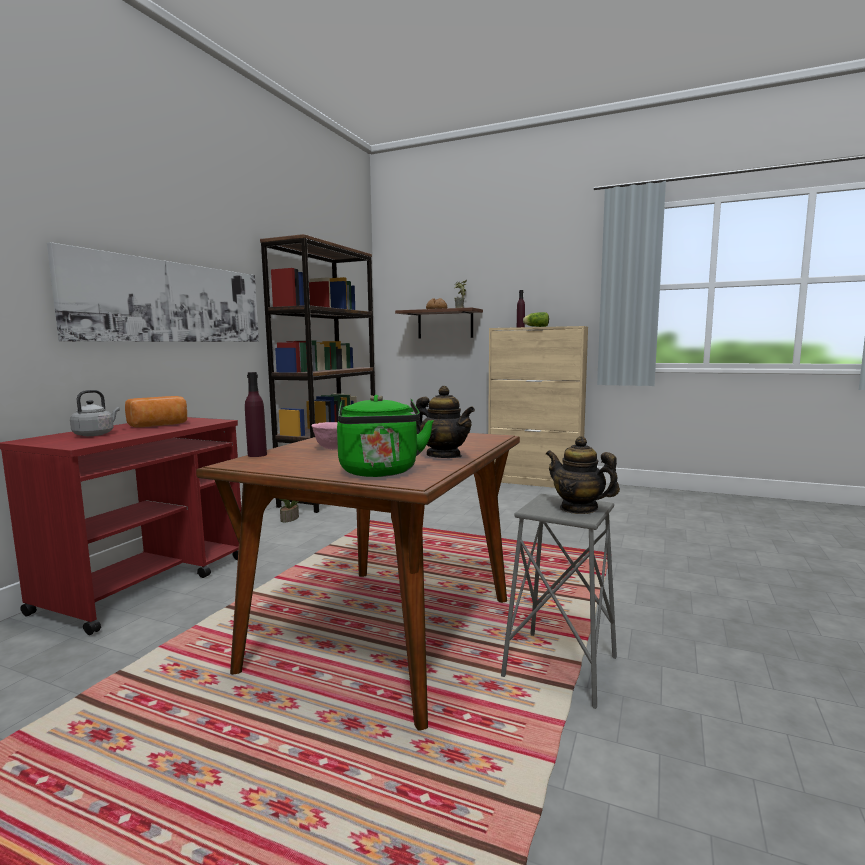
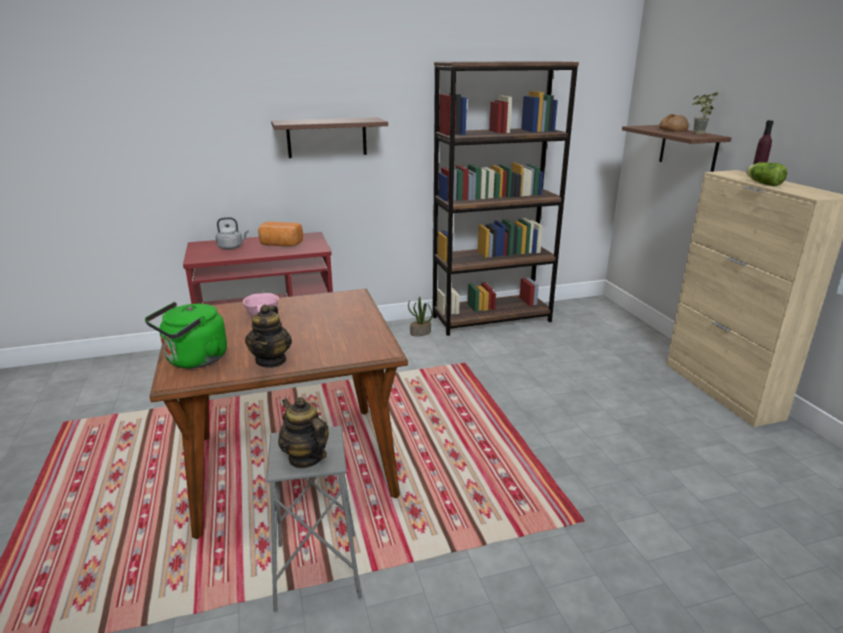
camera: 50 degrees right, 15 degrees up
picture [47,242,259,342] -> shelf [271,117,388,158]
purple bottle [245,372,267,457] -> none
teapot [546,436,620,514] -> teapot turned 45 degrees counterclockwise [278,397,329,469]

